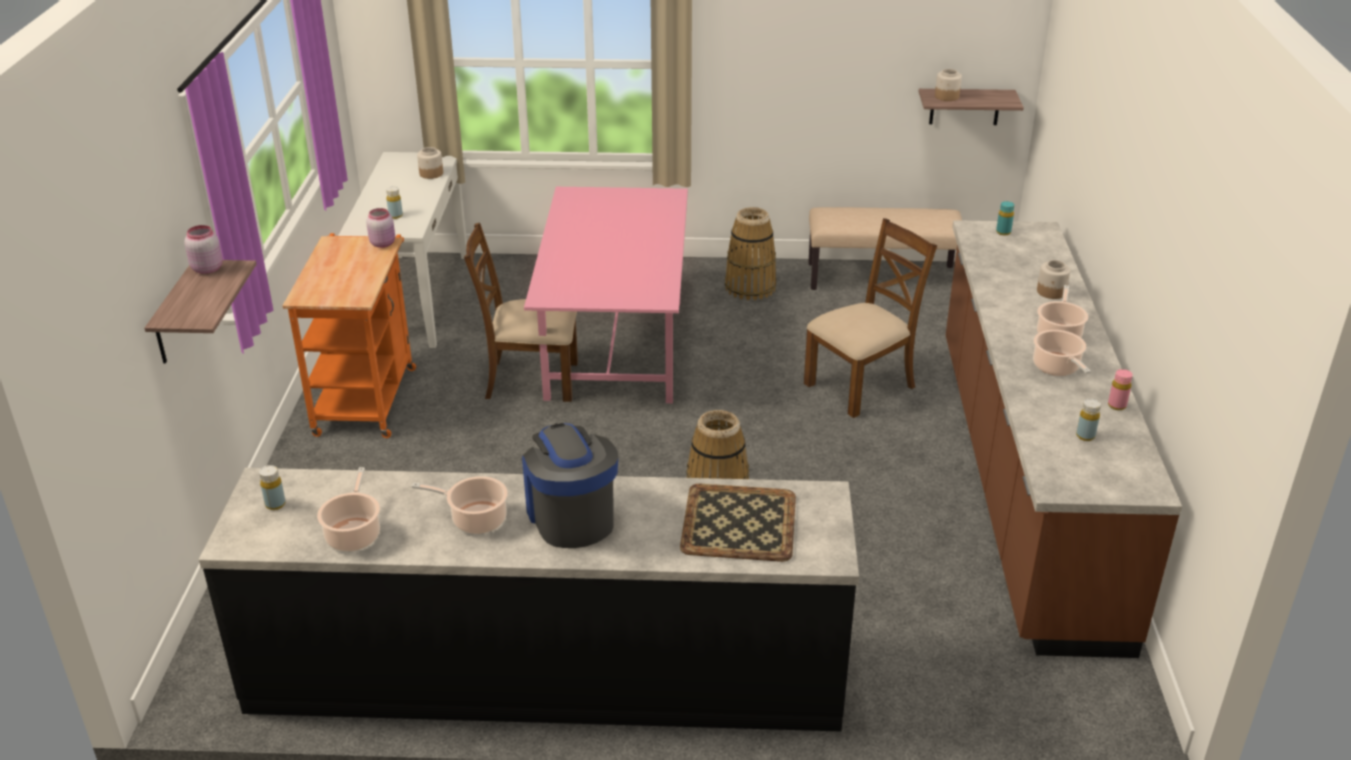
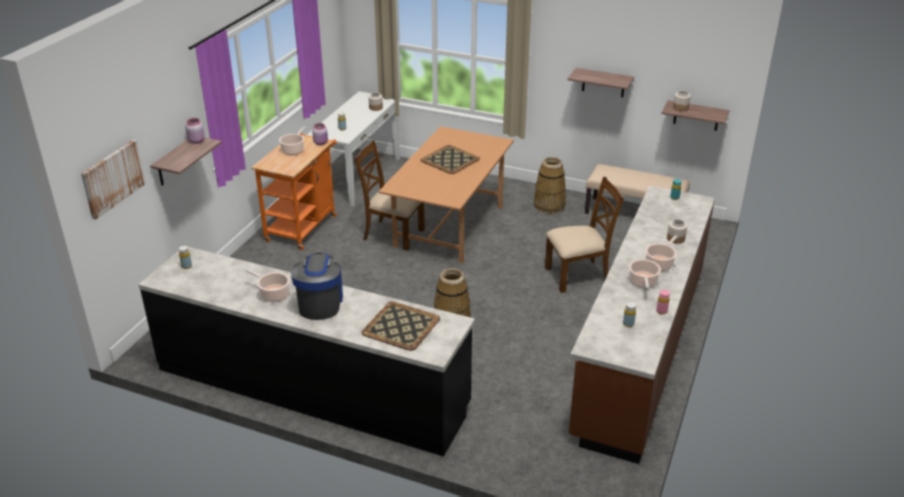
camera: 20 degrees right, 0 degrees up
cooking pot [317,467,380,551] -> cooking pot moved to [279,127,306,155]
pink dining table [524,187,688,403] -> brown dining table [378,126,514,263]
none -> picture [81,140,145,220]
none -> tray [421,145,480,174]
none -> shelf [567,68,634,97]

